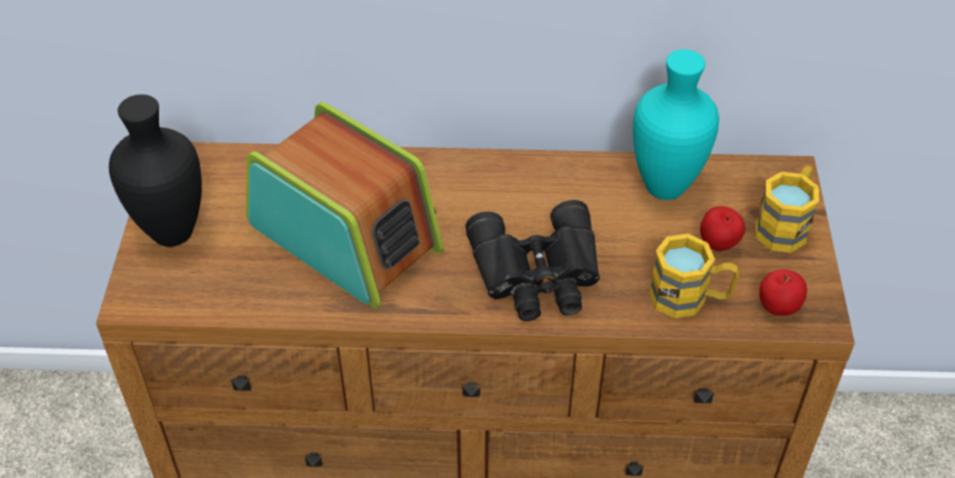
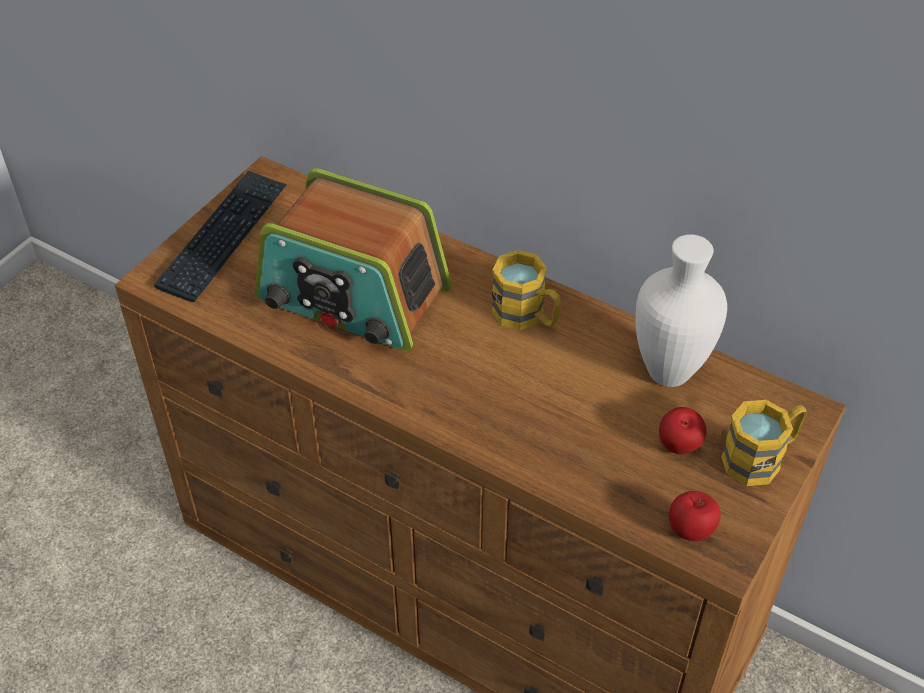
camera: 30 degrees right, 0 degrees up
black vase [109,94,202,247] -> keyboard [154,171,287,302]
radio [246,102,444,309] -> radio turned 135 degrees clockwise [255,168,452,351]
black binoculars [466,200,600,321] -> none
turquoise vase [633,49,719,200] -> white vase [635,234,727,387]
yellow mug [649,234,739,318] -> yellow mug moved to [491,250,561,330]

